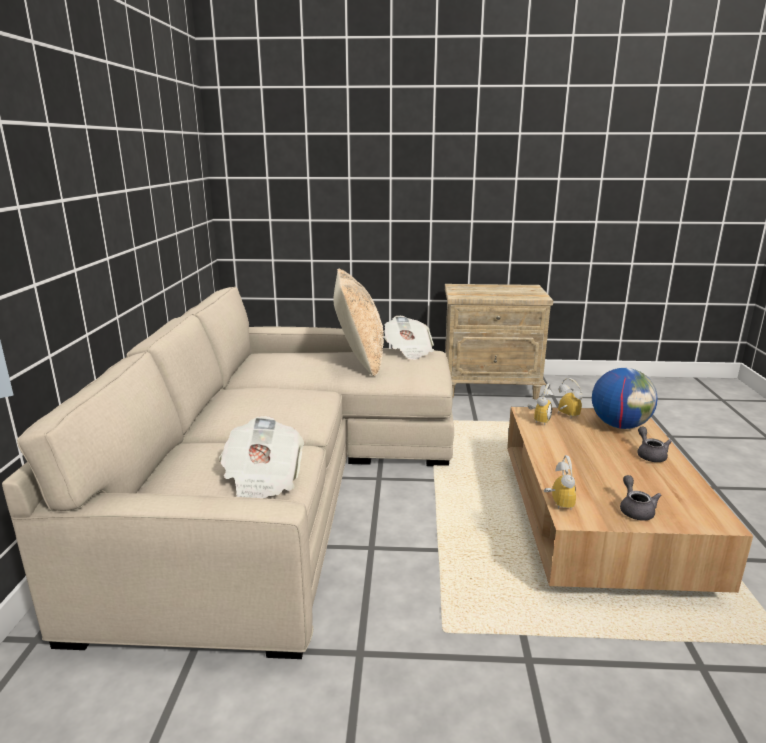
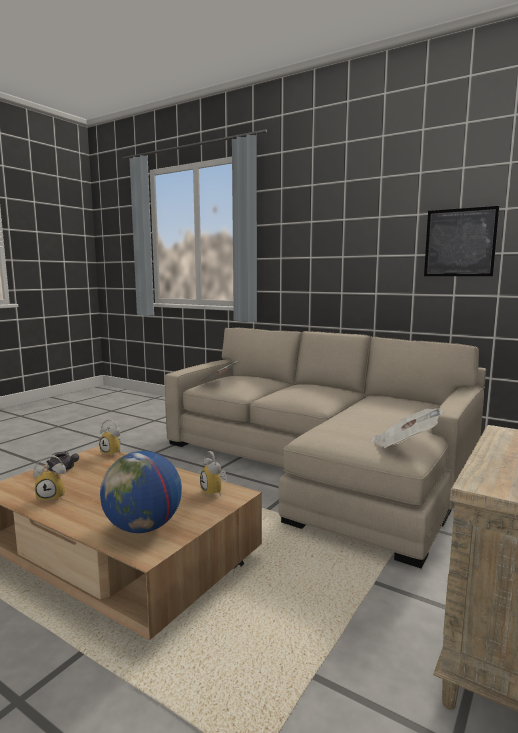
camera: 120 degrees right, 10 degrees down
beige pillow [333,269,384,377] -> none
alarm clock [558,378,582,417] -> alarm clock moved to [33,455,66,502]
grey teapot [637,427,672,462] -> none
none -> picture [424,206,499,276]

